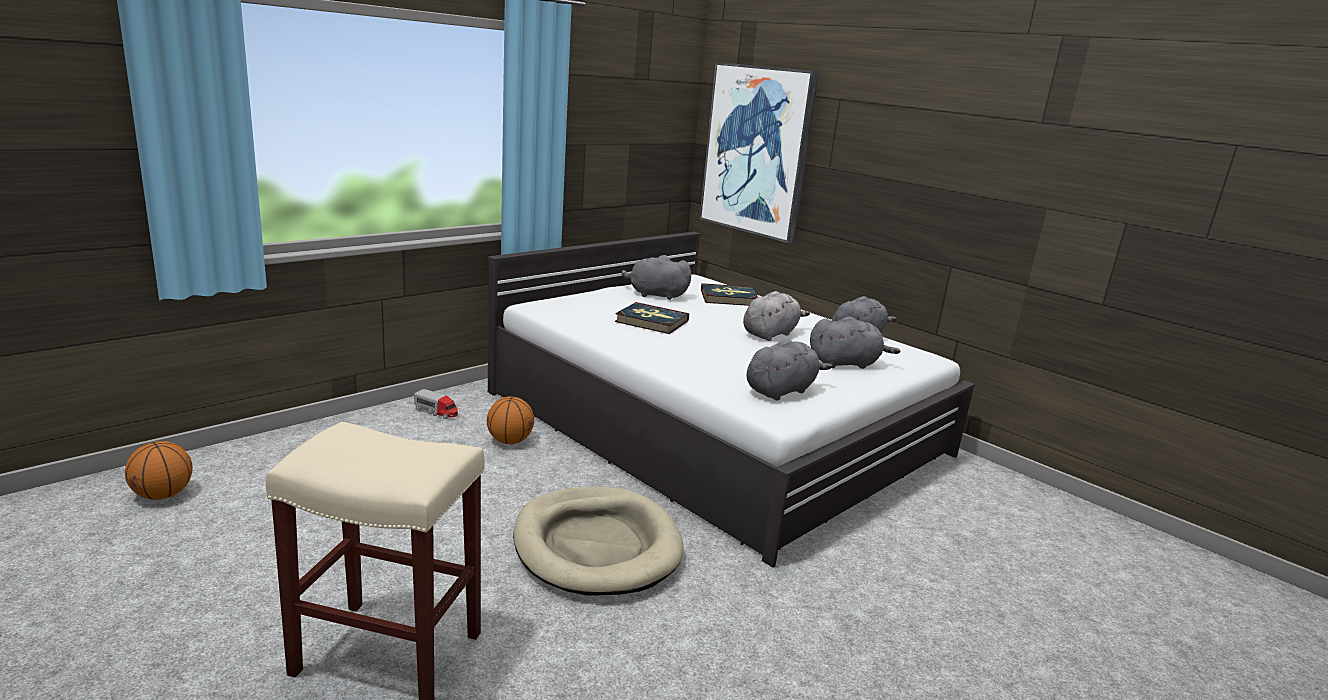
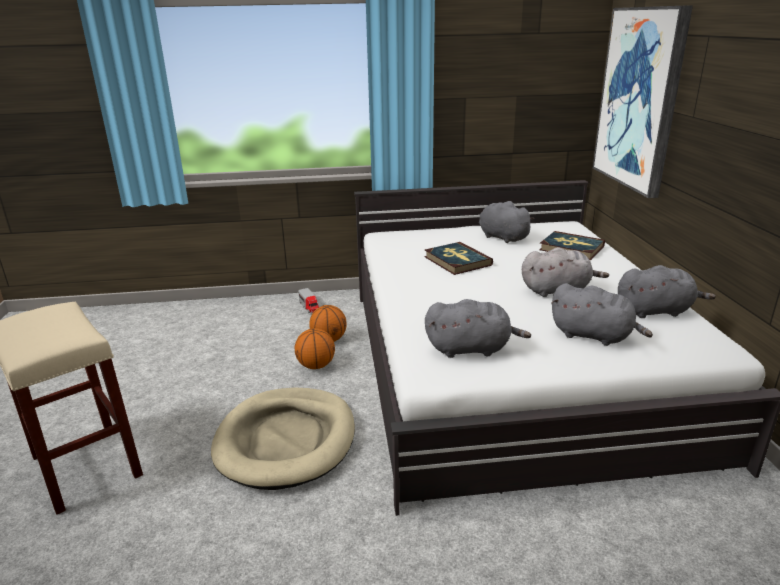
camera: 40 degrees right, 5 degrees up
basketball [125,441,193,500] -> basketball moved to [295,328,335,369]

